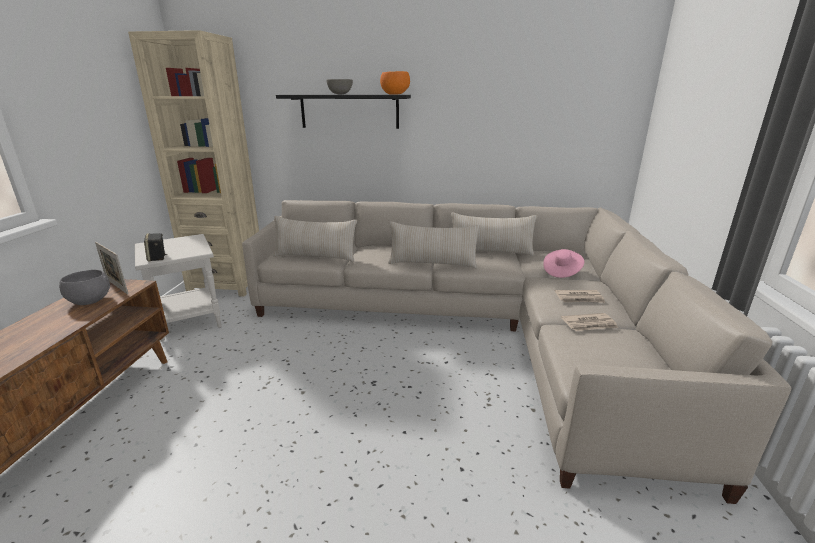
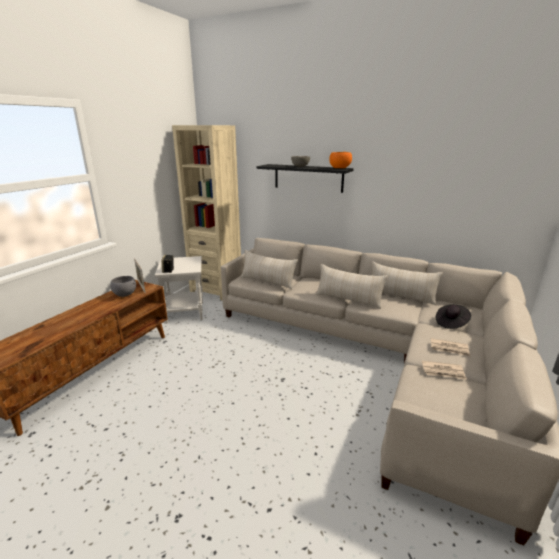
camera: 20 degrees right, 0 degrees up
pink hat [543,249,584,278] -> black hat [436,305,471,329]

